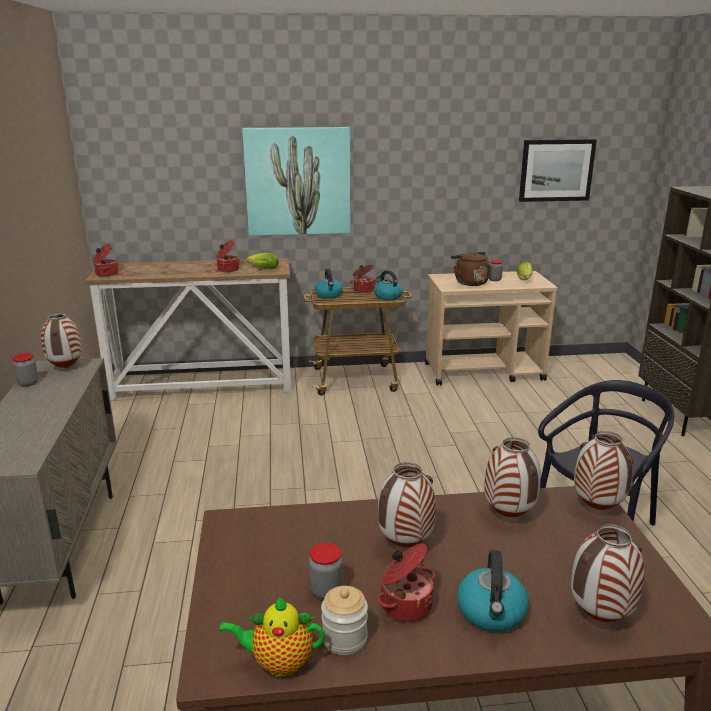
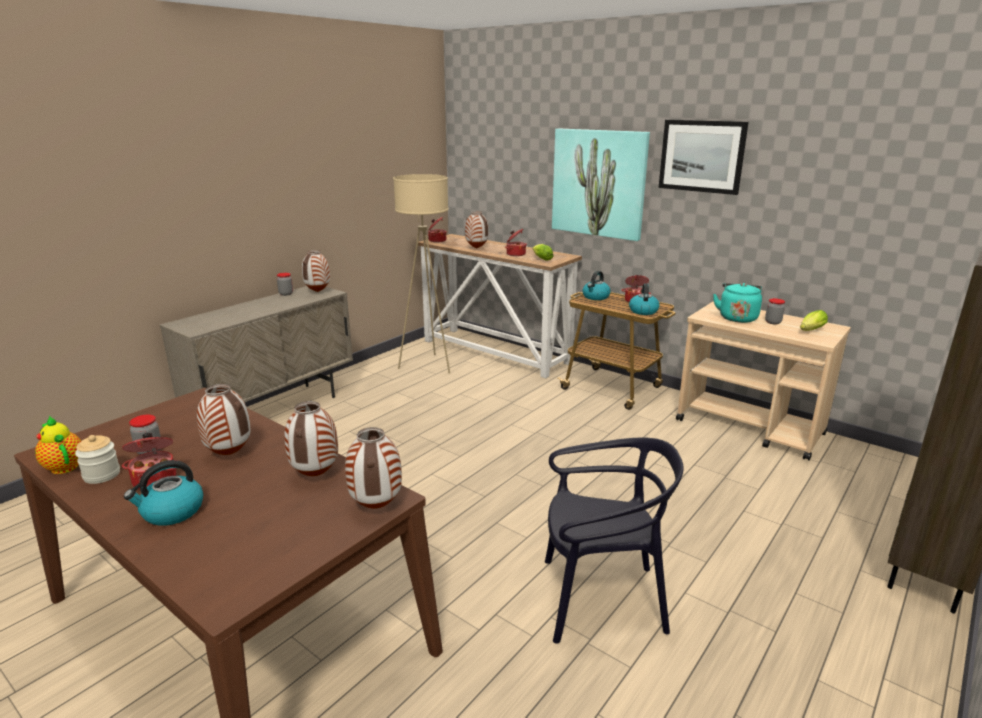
camera: 45 degrees right, 0 degrees up
brown kettle [451,252,490,286] -> turquoise kettle [713,283,762,323]
picture [519,139,597,202] -> picture moved to [659,120,749,195]
vase [571,524,645,622] -> vase moved to [465,211,488,248]
none -> beige floor lamp [393,174,450,374]

